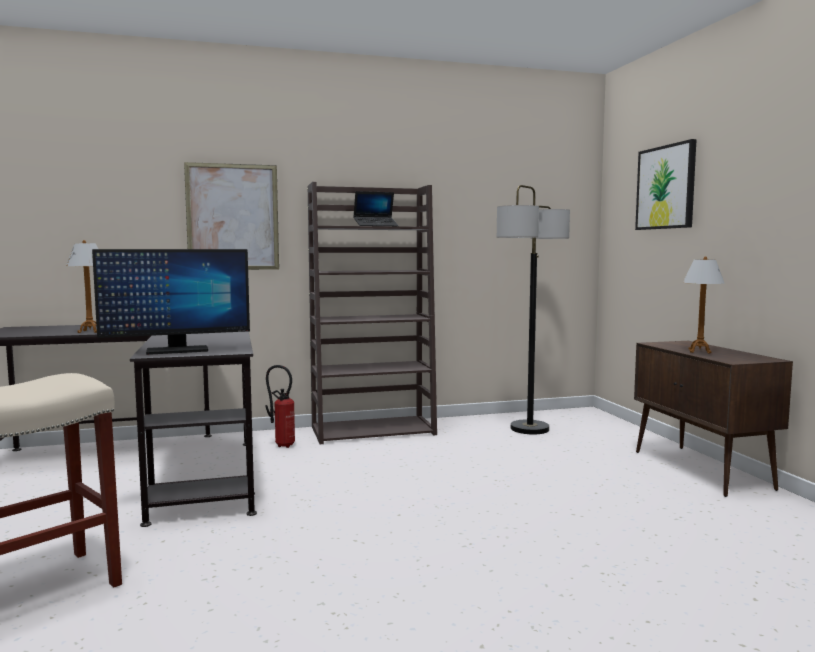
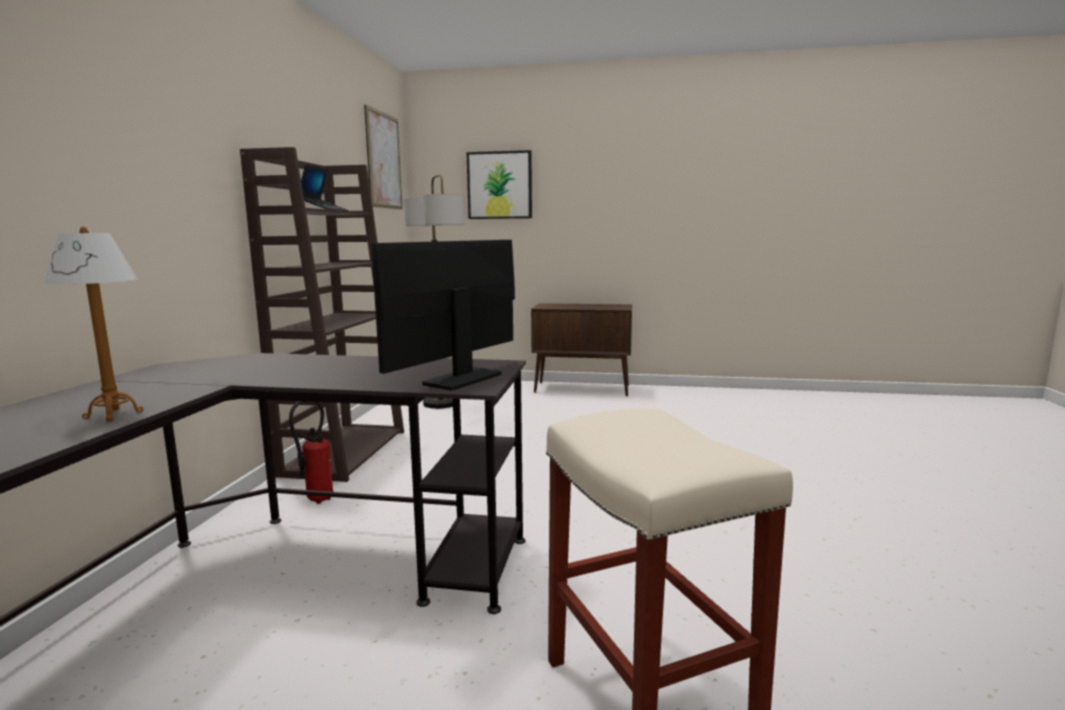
camera: 65 degrees left, 5 degrees up
monitor [92,249,250,355] -> monitor turned 150 degrees counterclockwise [371,240,515,391]
picture [184,162,279,270] -> picture moved to [364,104,403,209]
table lamp [683,256,725,354] -> none

